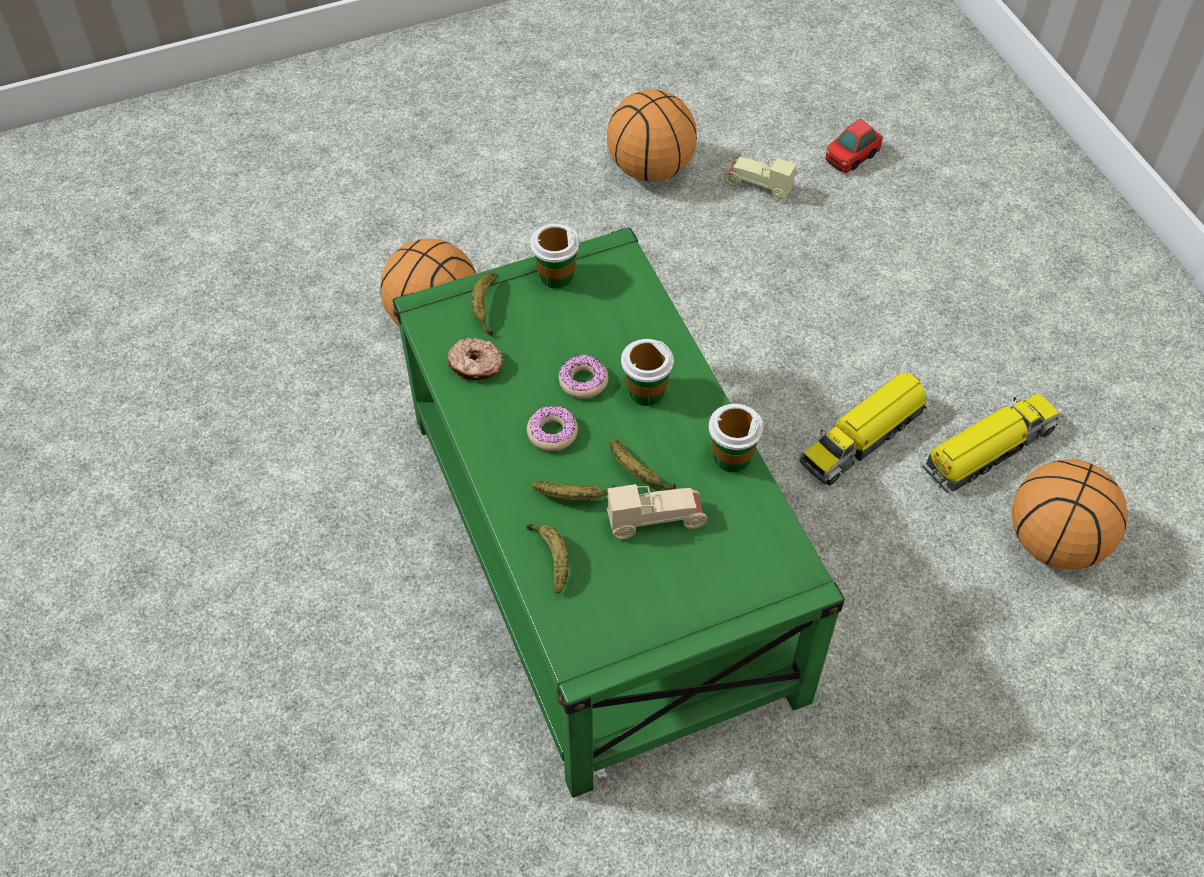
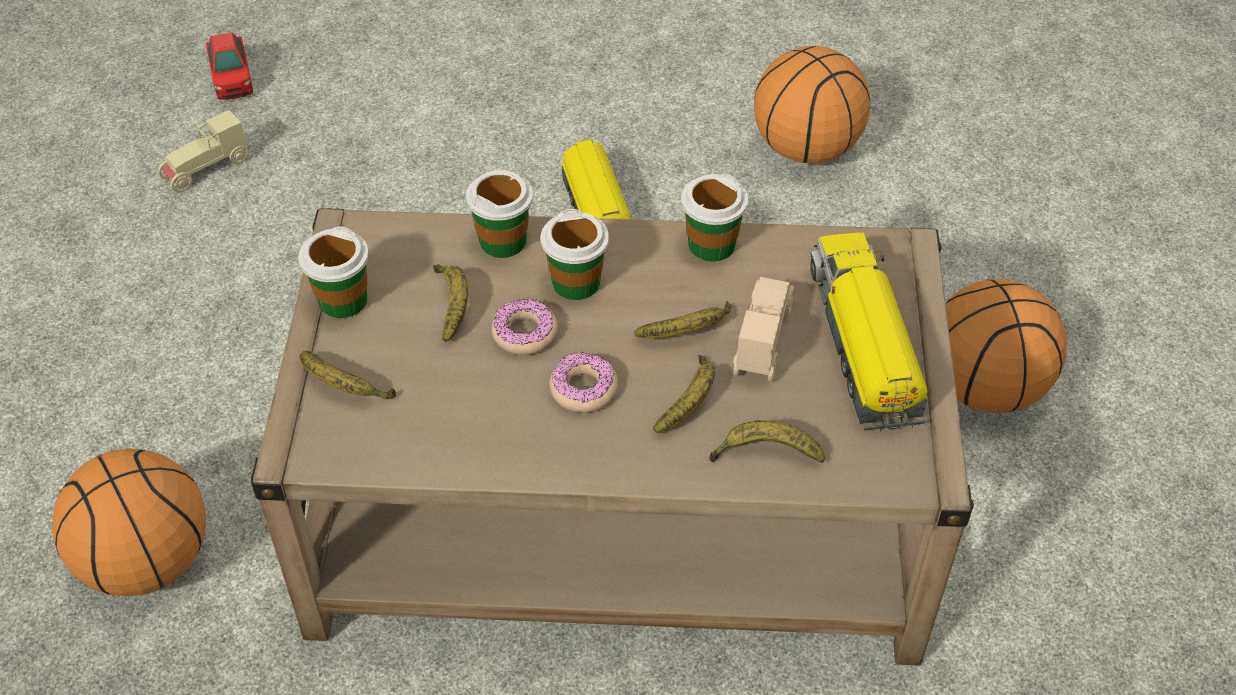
camera: 65 degrees left, 5 degrees down
green coffee table [393,228,845,798] -> beige coffee table [251,208,974,665]
donut [446,338,504,380] -> none
basketball [607,89,697,181] -> basketball moved to [946,279,1067,413]
toy truck [922,393,1059,493] -> toy truck moved to [810,232,928,432]
none -> banana [433,264,468,342]
none -> cup [466,170,533,258]

